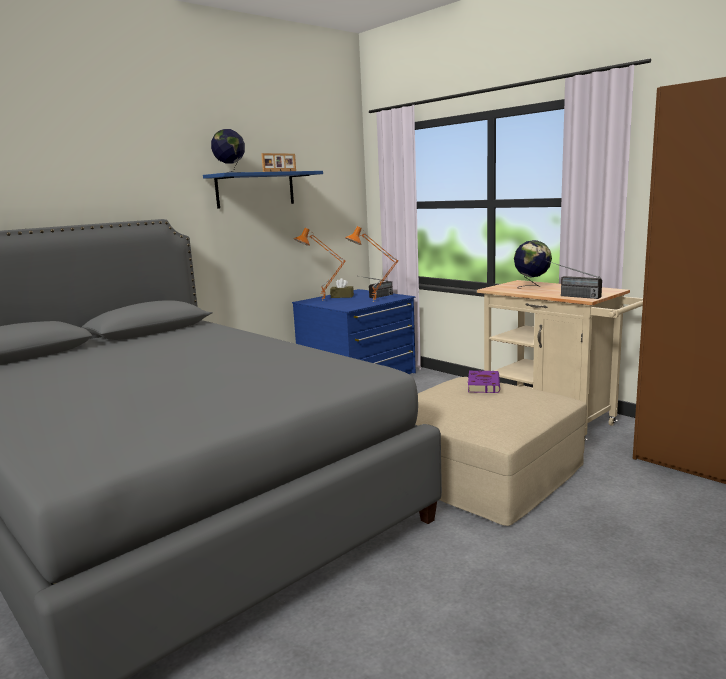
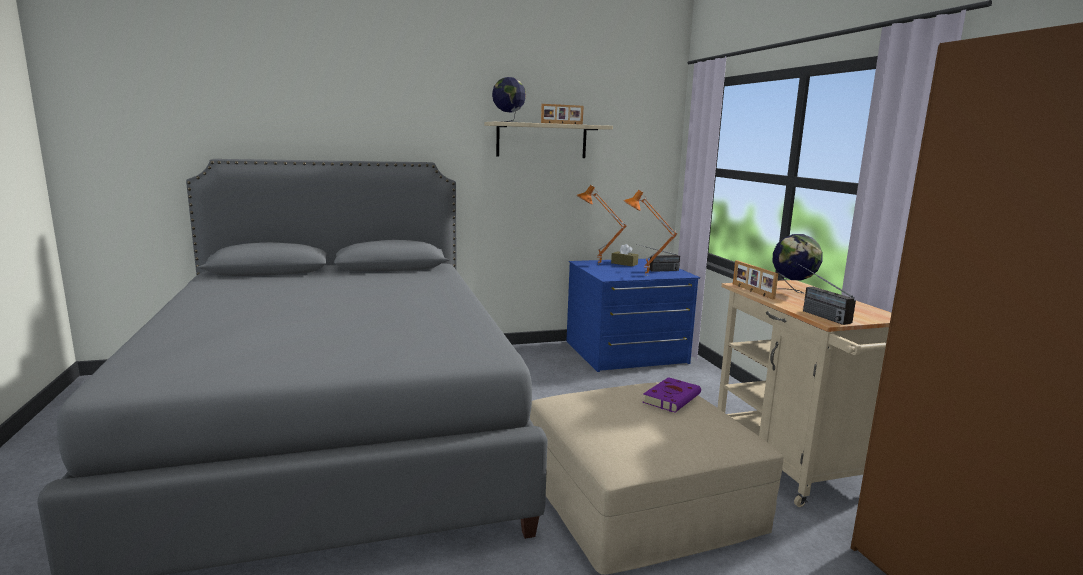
camera: 25 degrees right, 0 degrees up
blue shelf [203,171,323,209] -> beige shelf [484,122,613,158]
none -> picture frame [733,260,778,299]

